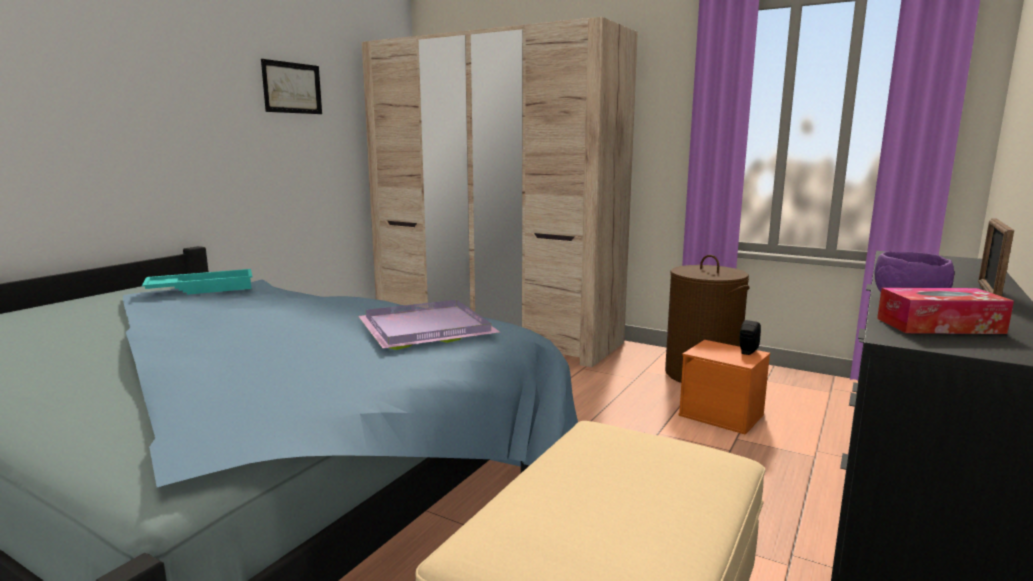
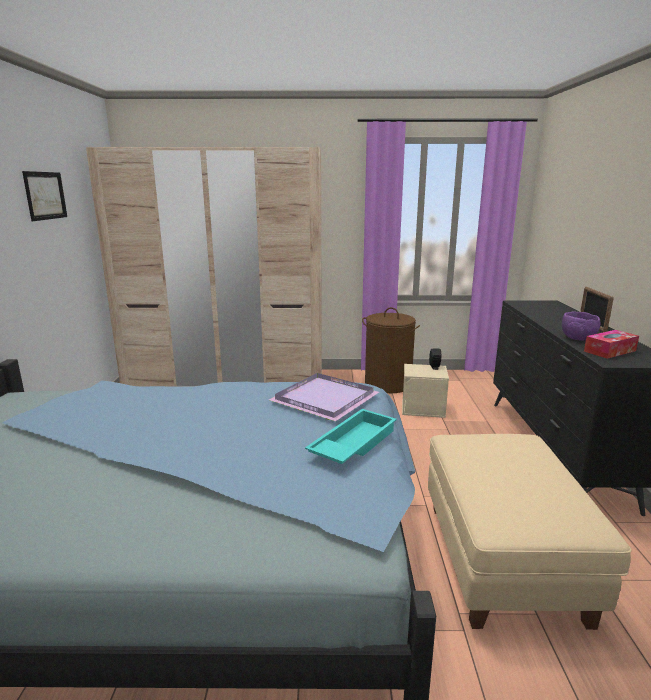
camera: 30 degrees left, 5 degrees up
turquoise tray [142,269,252,295] -> turquoise tray moved to [305,409,397,464]
orange storage box [678,340,770,435] -> beige storage box [402,364,449,418]

